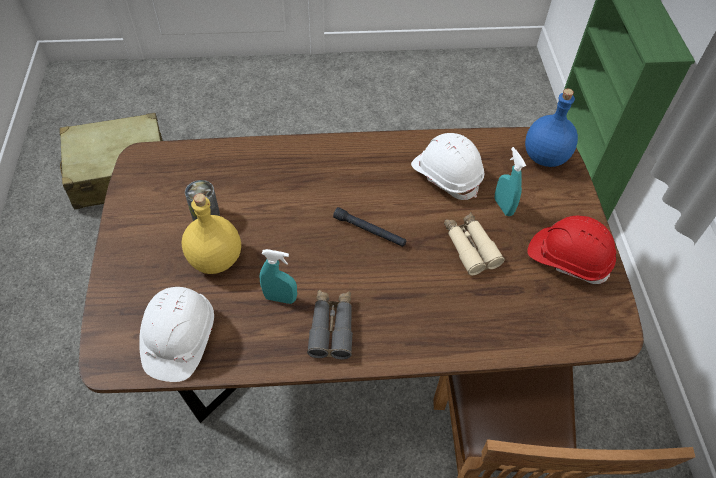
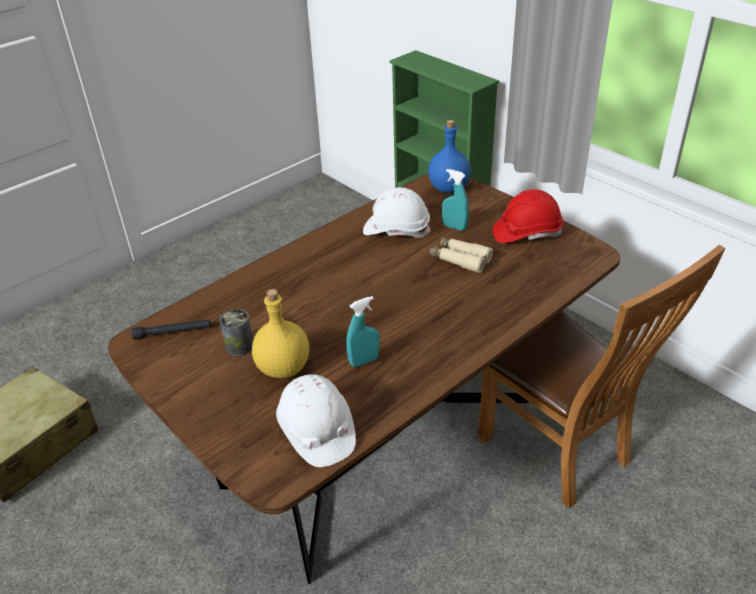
camera: 35 degrees left, 15 degrees down
grey binoculars [307,290,353,359] -> none
black flashlight [333,207,406,247] -> black flashlight moved to [131,319,211,339]

